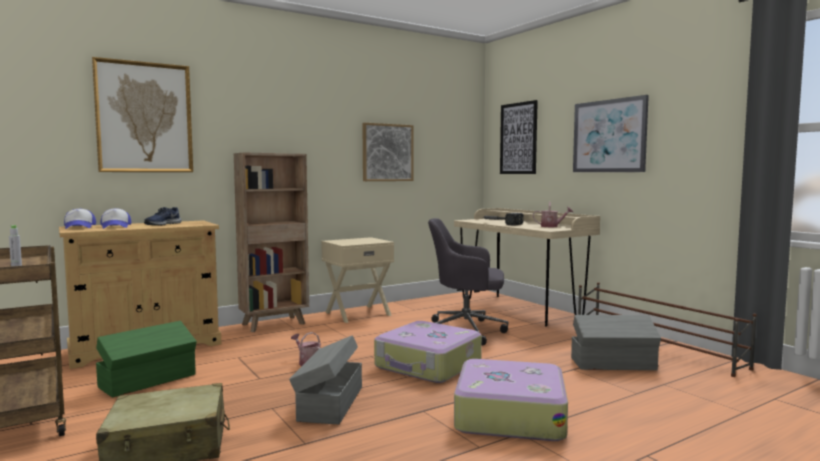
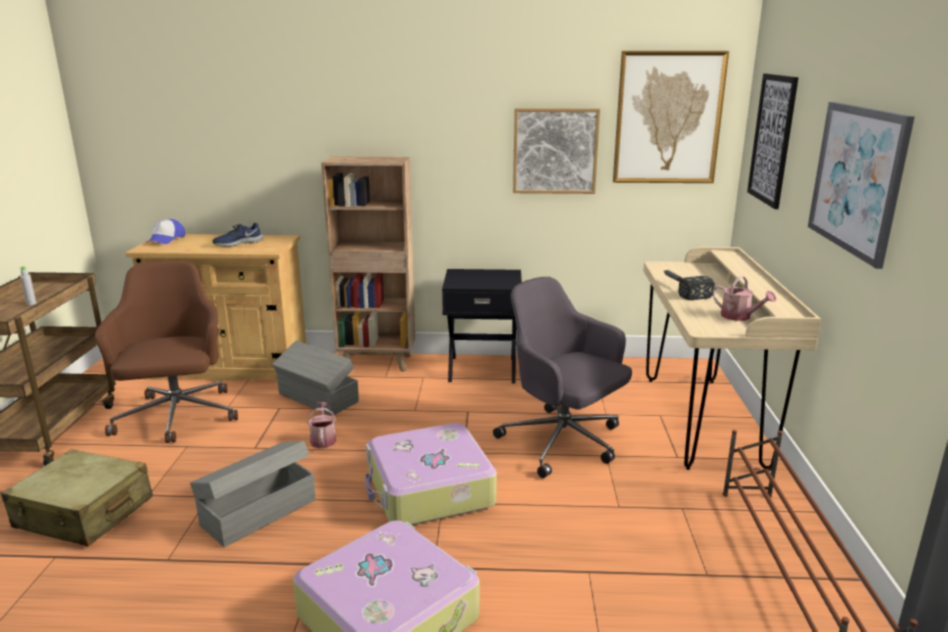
camera: 35 degrees right, 15 degrees up
picture [92,57,193,172] -> picture moved to [613,51,729,183]
green storage box [96,321,197,398] -> brown office chair [95,261,238,443]
cap [100,208,131,229] -> none
beige nightstand [321,237,394,323] -> black nightstand [442,269,522,384]
grey storage box [571,315,661,370] -> grey storage box moved to [272,341,359,416]

